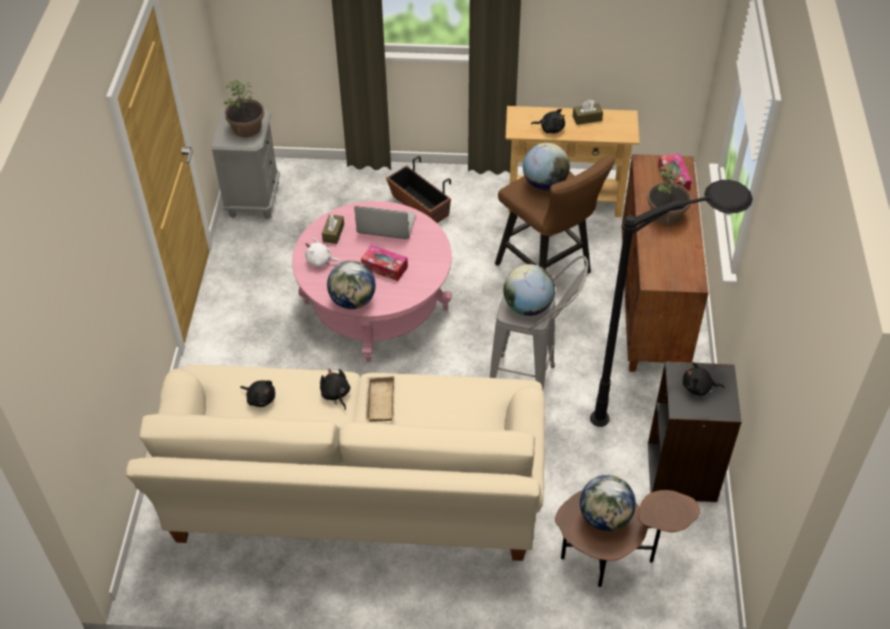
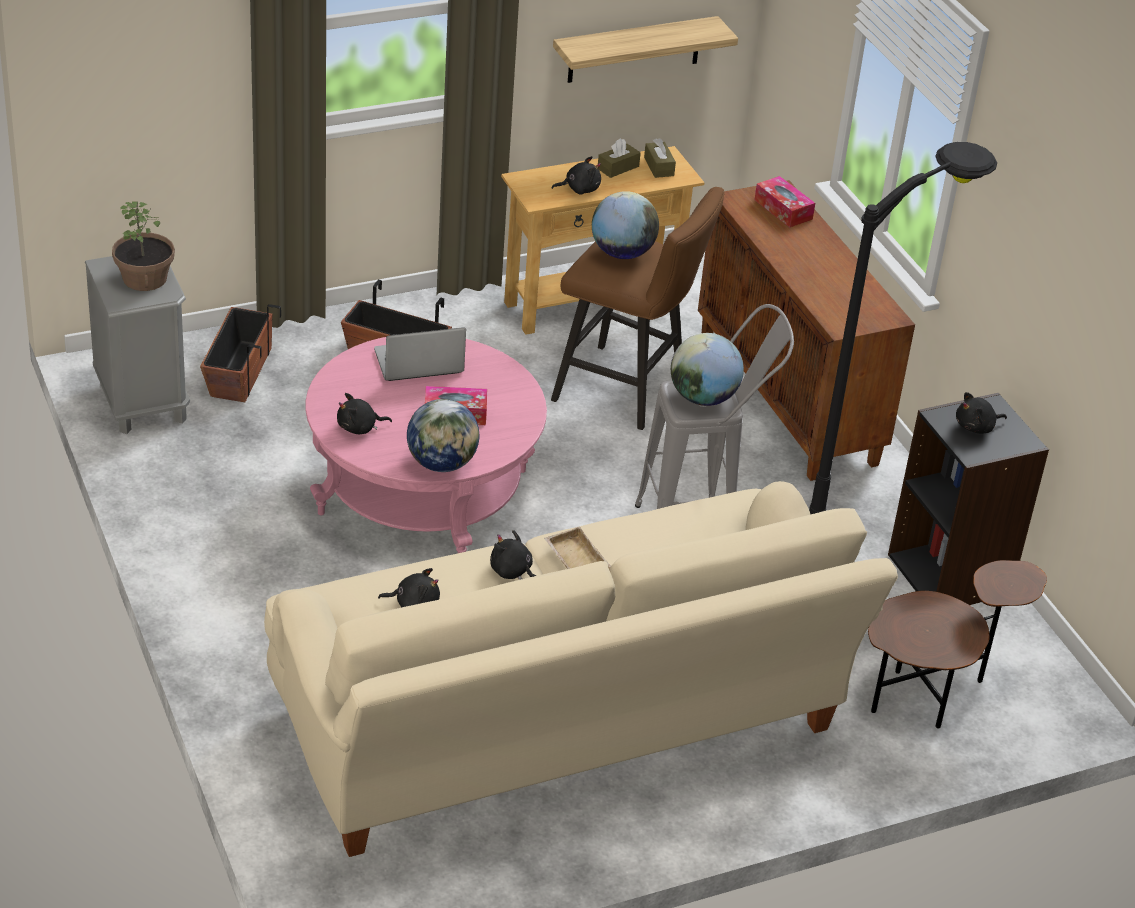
camera: 30 degrees left, 10 degrees down
white plush toy [305,238,341,267] -> black plush toy [337,393,392,434]
brown tissue box [322,214,344,244] -> brown tissue box moved to [644,138,676,178]
globe [580,475,636,531] -> none
potted plant [647,164,692,225] -> none
none -> planter [200,304,281,402]
none -> shelf [553,16,738,83]

